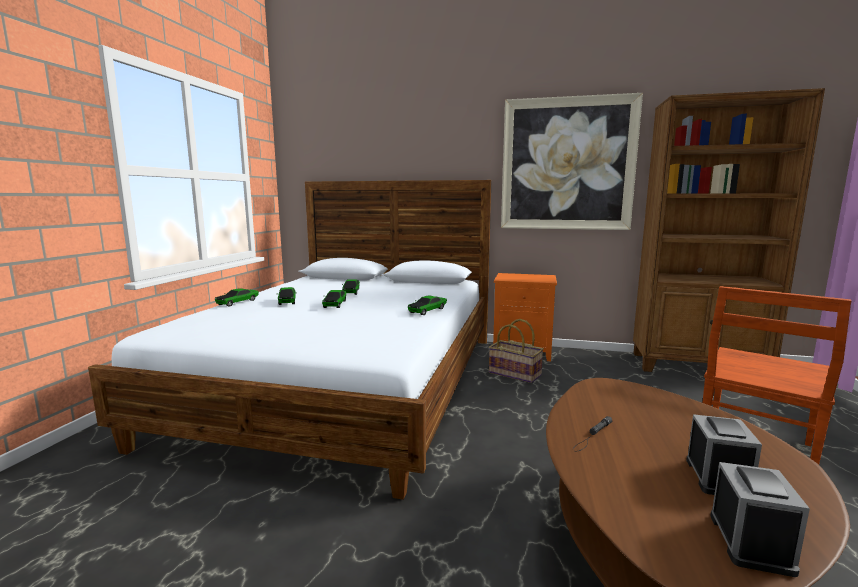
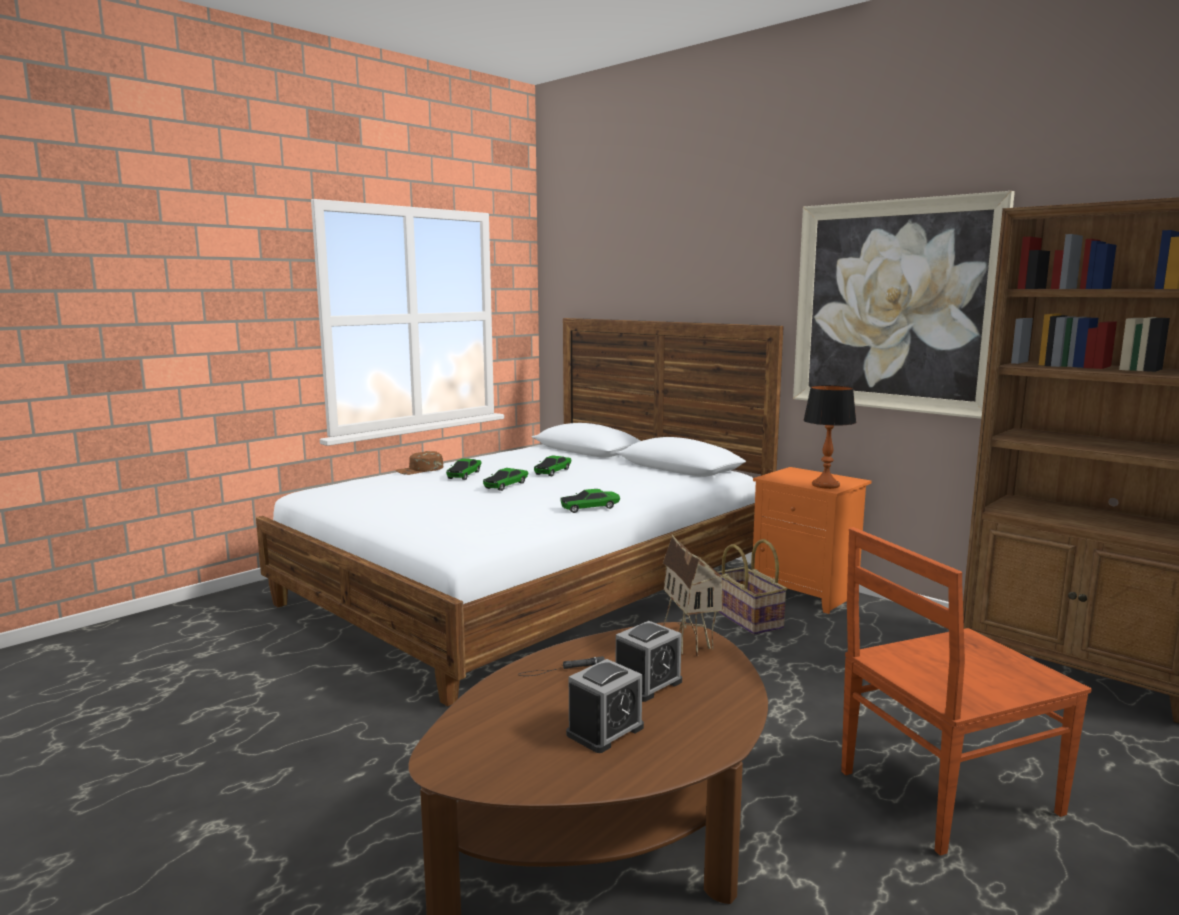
camera: 30 degrees right, 0 degrees up
toy car [215,288,259,307] -> brown cap [395,451,443,475]
alarm clock [710,462,810,577] -> alarm clock moved to [616,621,682,702]
none -> toy house [663,535,726,656]
none -> table lamp [803,385,857,489]

